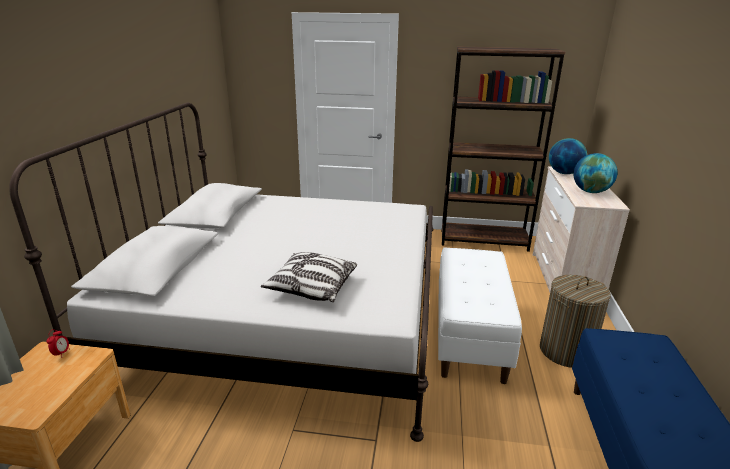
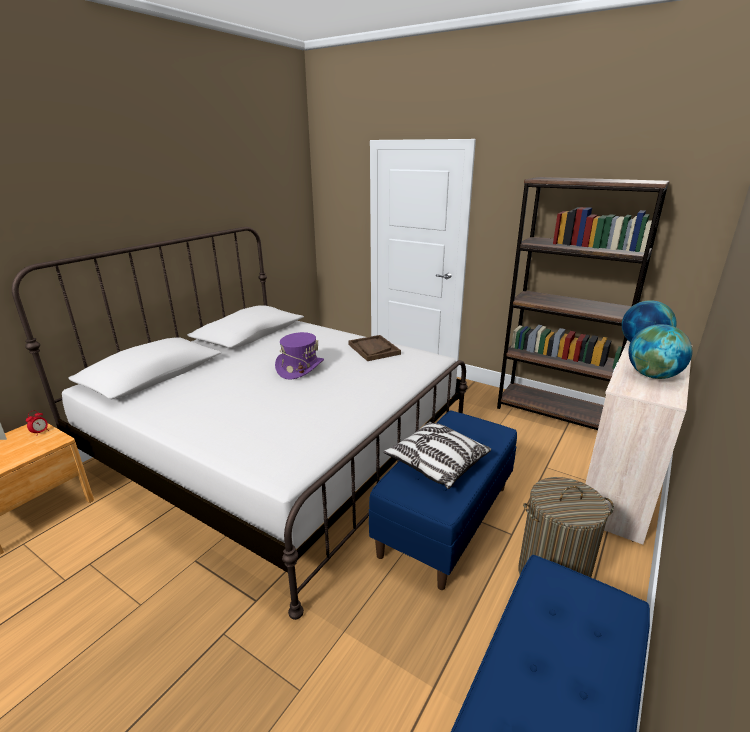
camera: 25 degrees right, 0 degrees up
pillow [261,252,357,302] -> pillow moved to [383,421,491,489]
white bench [438,247,522,384] -> blue bench [369,410,517,590]
none -> purple hat [275,332,324,379]
none -> brown tray [348,335,401,361]

